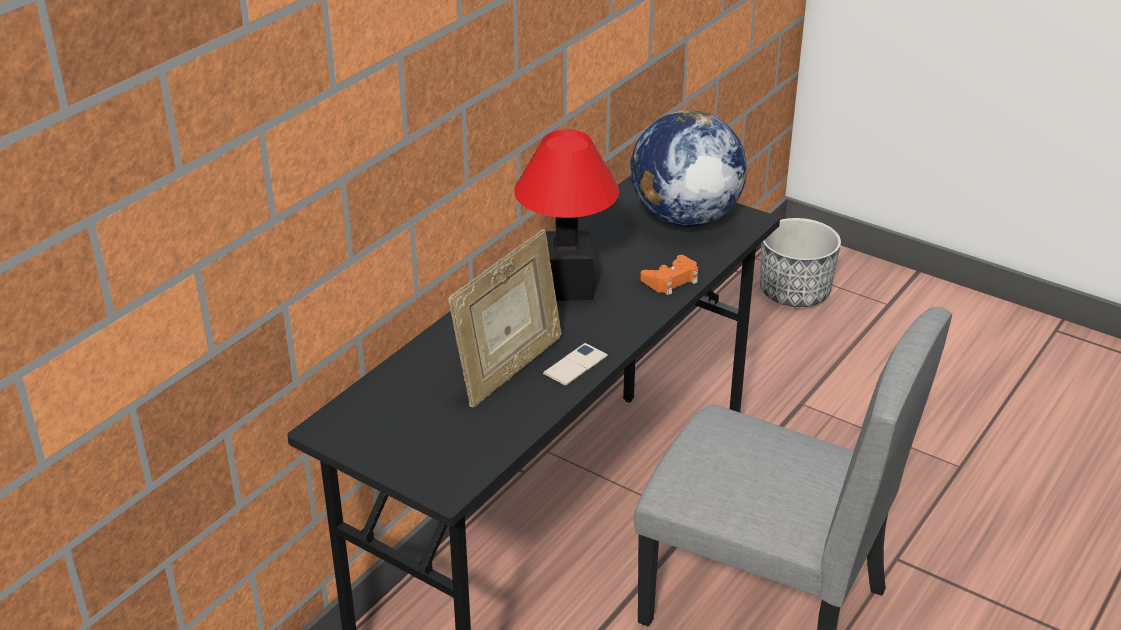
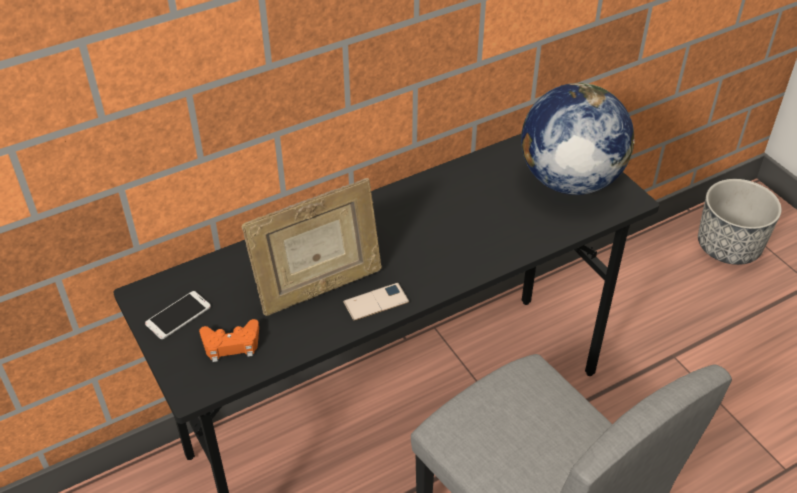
camera: 25 degrees right, 10 degrees up
table lamp [514,129,619,301] -> none
orange game controller [640,255,698,295] -> orange game controller moved to [199,319,259,362]
none -> phone [145,291,211,339]

